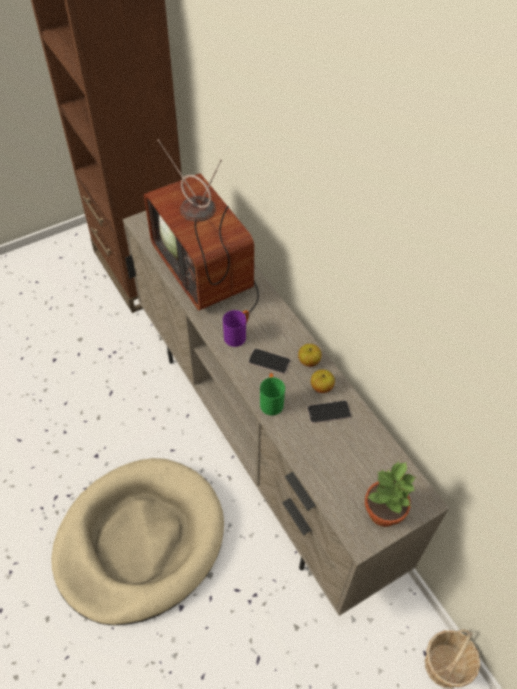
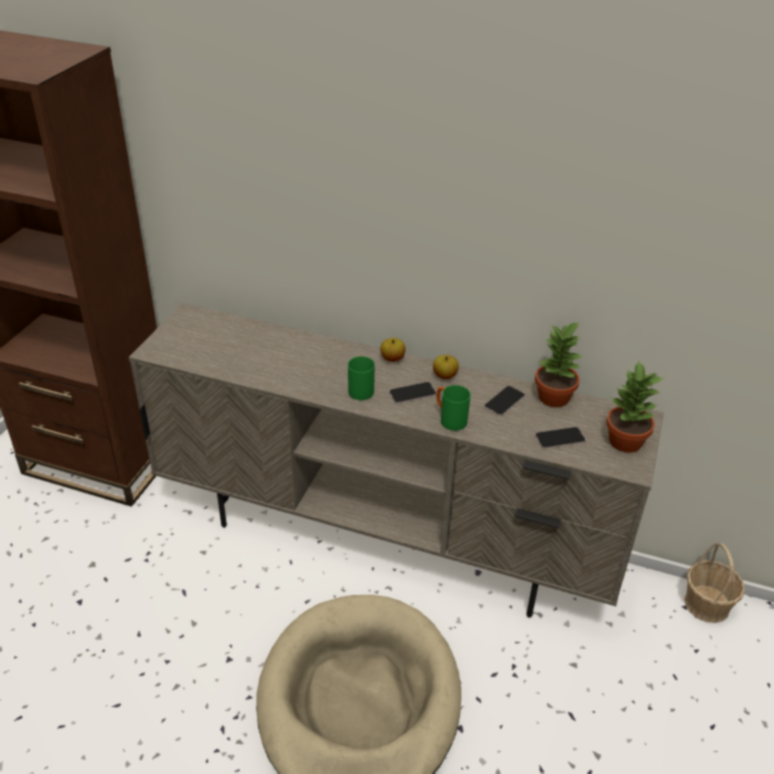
camera: 40 degrees left, 15 degrees down
television [144,139,259,316] -> none
purple mug [223,310,249,347] -> green mug [348,355,375,400]
apple [311,369,335,393] -> apple moved to [380,338,406,362]
none -> potted plant [535,321,581,407]
none -> phone [535,427,586,449]

